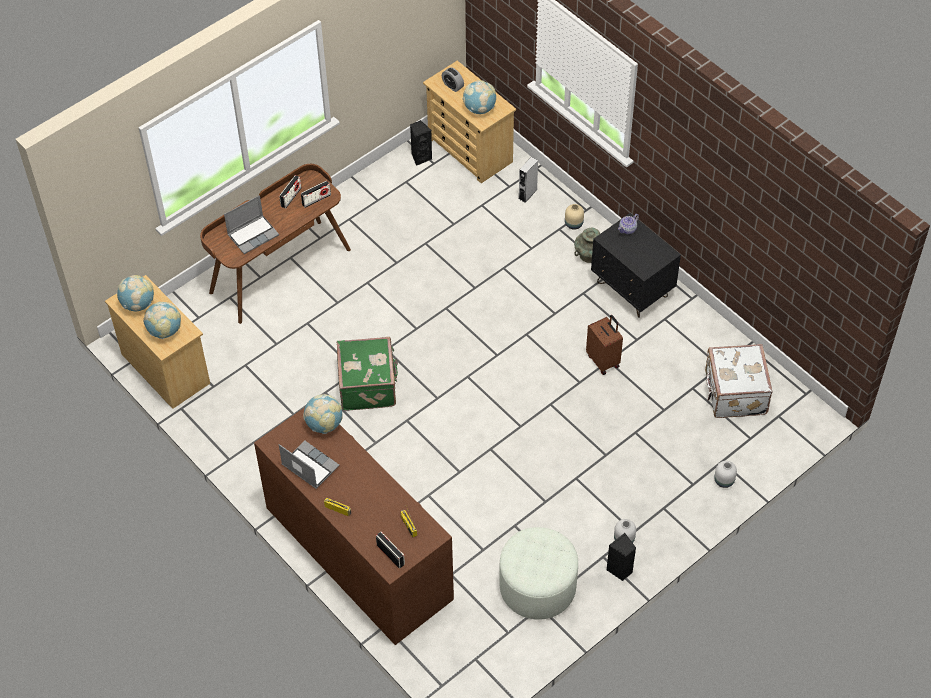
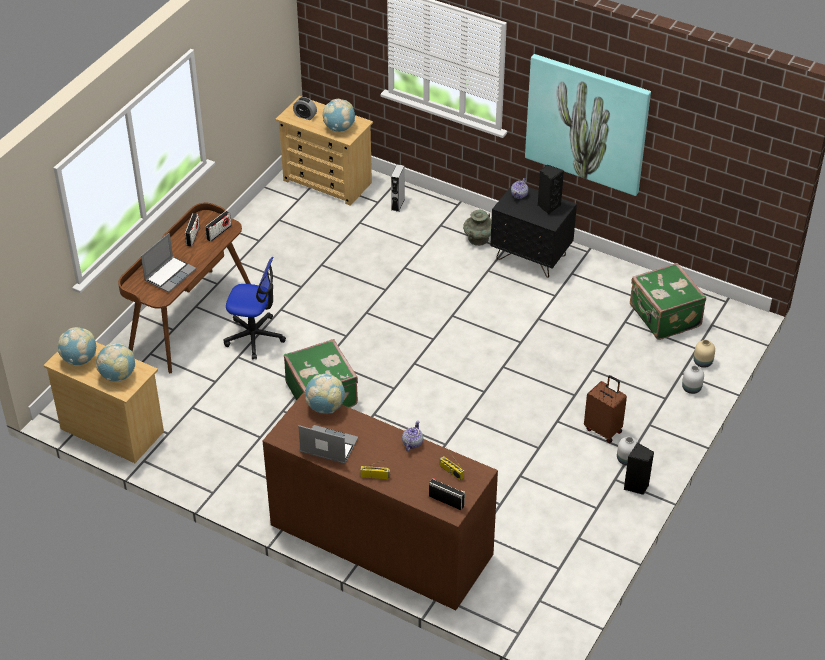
camera: 20 degrees left, 10 degrees down
black speaker [410,120,432,166] -> black speaker moved to [537,165,564,215]
white ottoman [499,527,578,620] -> none
beige vase [565,204,584,230] -> beige vase moved to [694,340,715,368]
brown suitcase [586,315,623,375] -> brown suitcase moved to [584,375,627,443]
white suitcase [705,344,772,418] -> green suitcase [630,263,706,340]
none -> office chair [223,257,286,360]
none -> teapot [402,421,423,451]
none -> picture [525,54,651,196]

